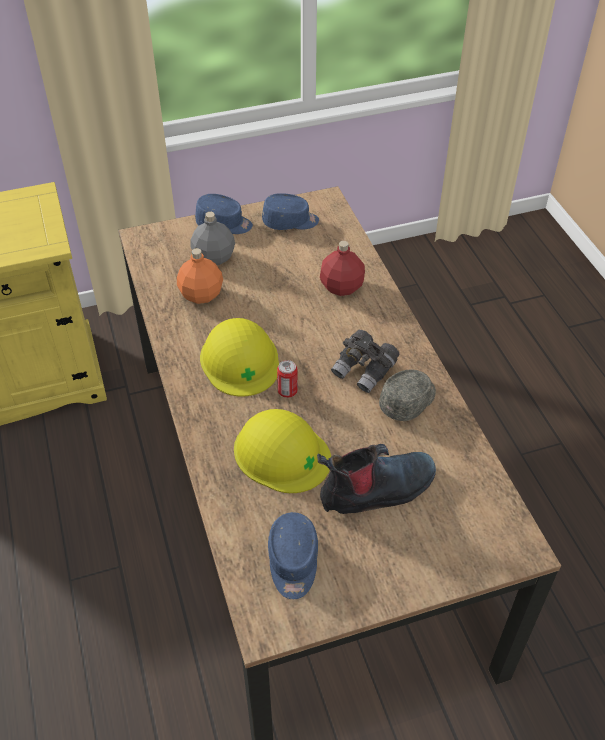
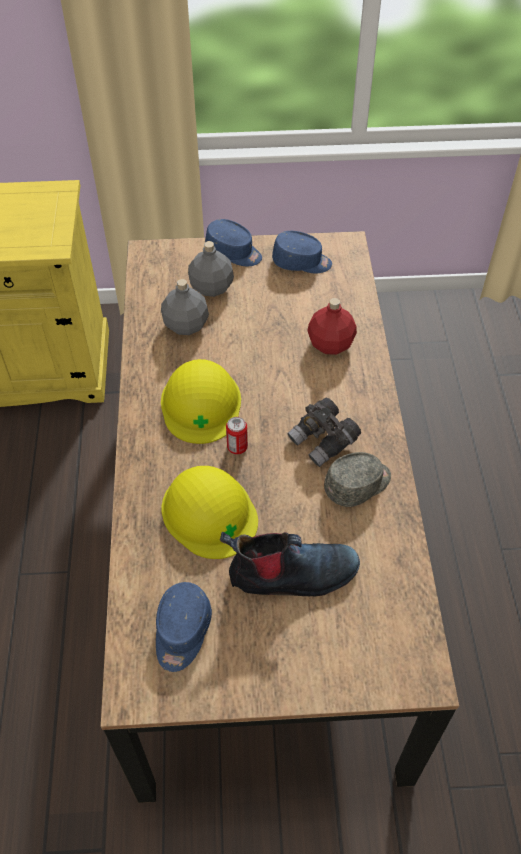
camera: 15 degrees right, 5 degrees up
orange bottle [177,248,223,304] -> grey bottle [161,279,209,335]

